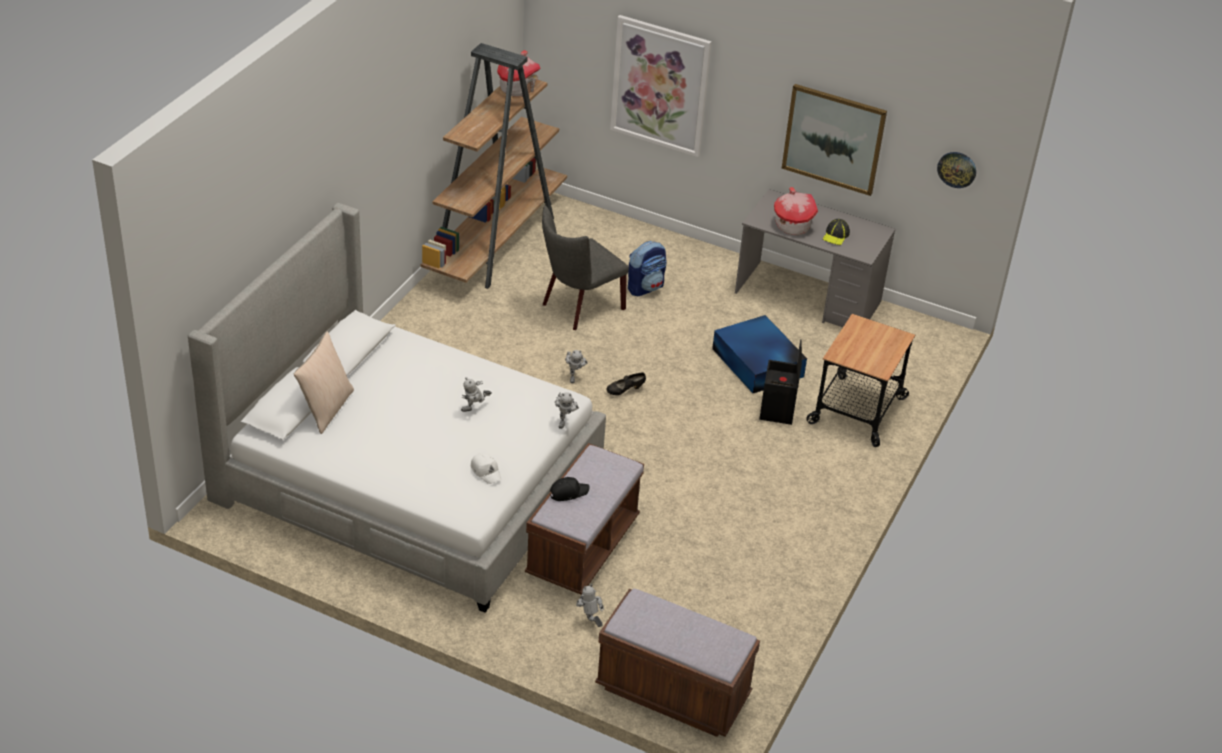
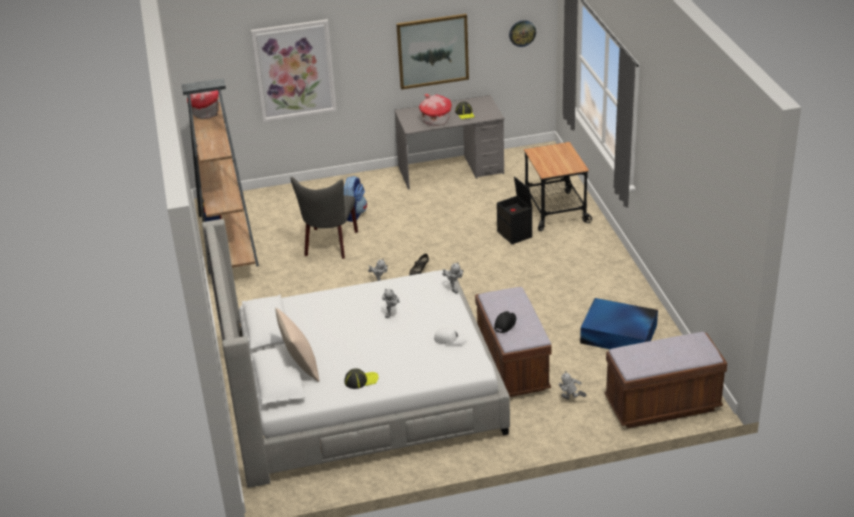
camera: 35 degrees left, 5 degrees down
blue storage box [712,315,807,393] -> blue storage box moved to [580,298,658,349]
none -> cap [344,368,379,389]

